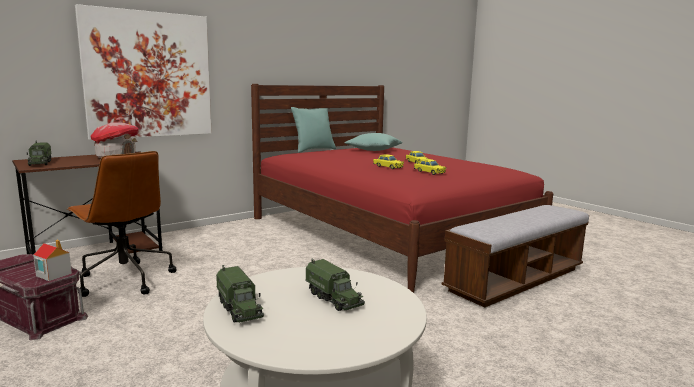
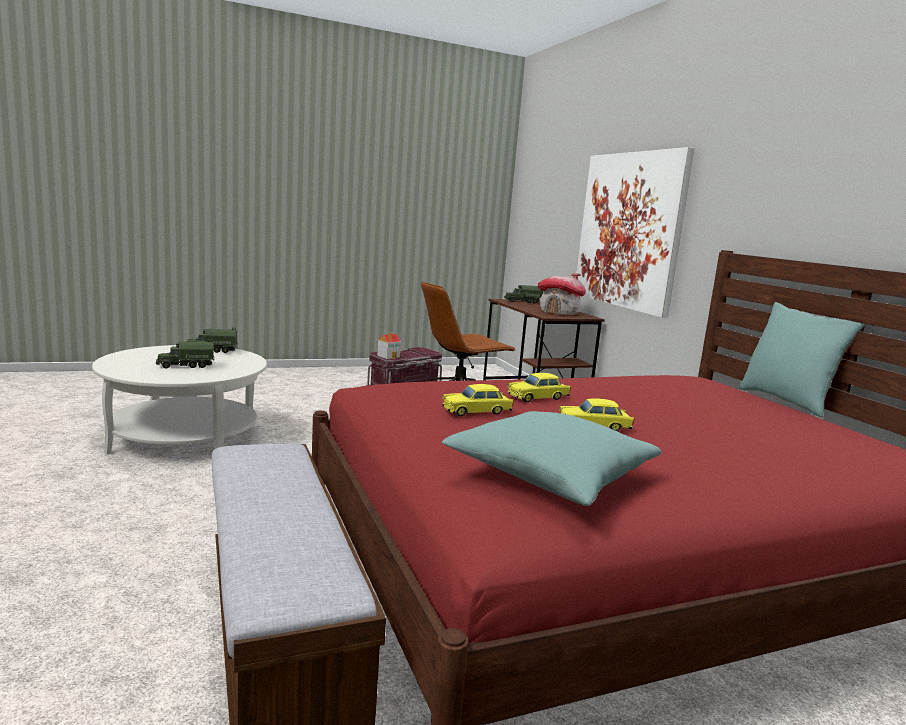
camera: 105 degrees right, 0 degrees up
turquoise pillow [344,133,403,151] -> turquoise pillow moved to [442,411,661,506]

